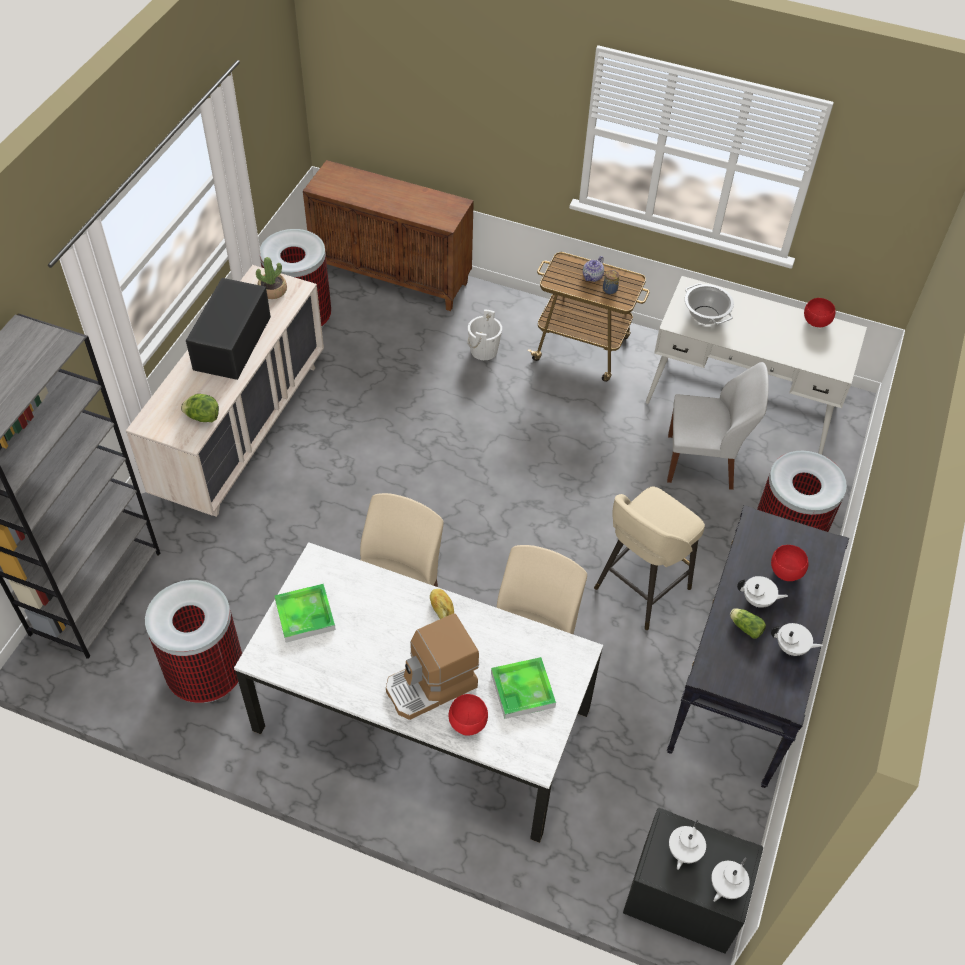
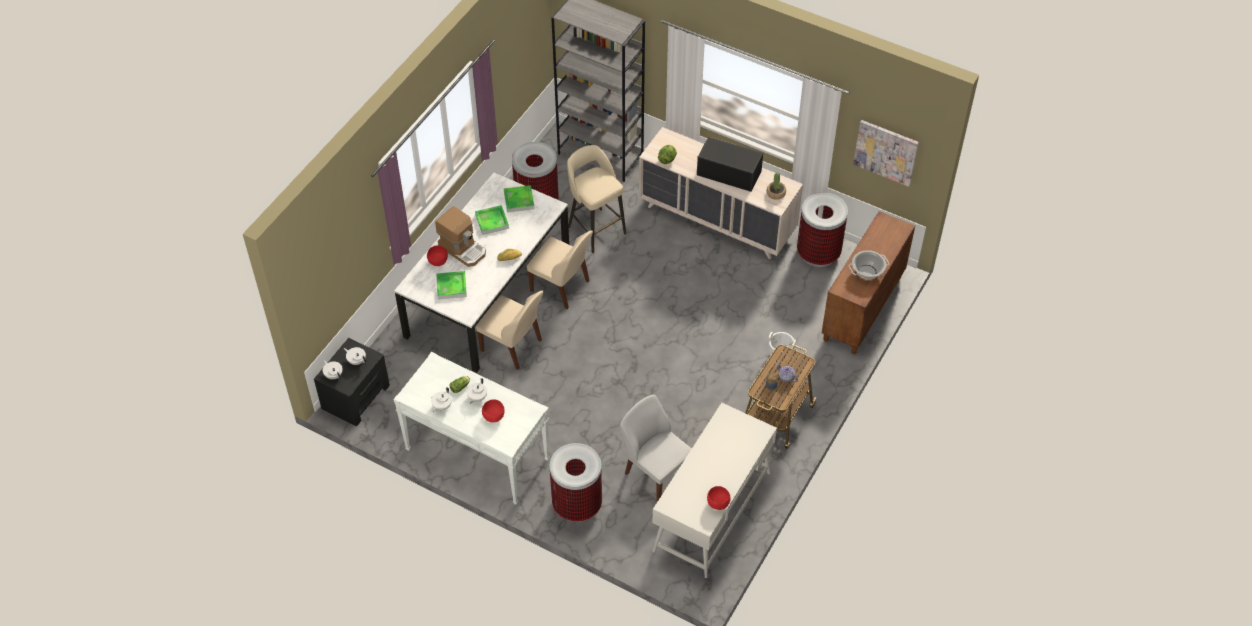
camera: 100 degrees right, 0 degrees up
coffee machine [386,613,479,720] -> coffee machine turned 150 degrees clockwise [435,206,486,267]
beige stool [594,486,705,630] -> beige stool moved to [567,145,626,253]
white chair [667,362,769,490] -> white chair turned 120 degrees clockwise [620,395,692,501]
black console table [667,505,849,788] -> white console table [393,352,549,505]
cooking pot [684,283,734,324] -> cooking pot moved to [849,250,889,279]
none -> tray [475,205,509,235]
none -> picture [853,120,919,187]

